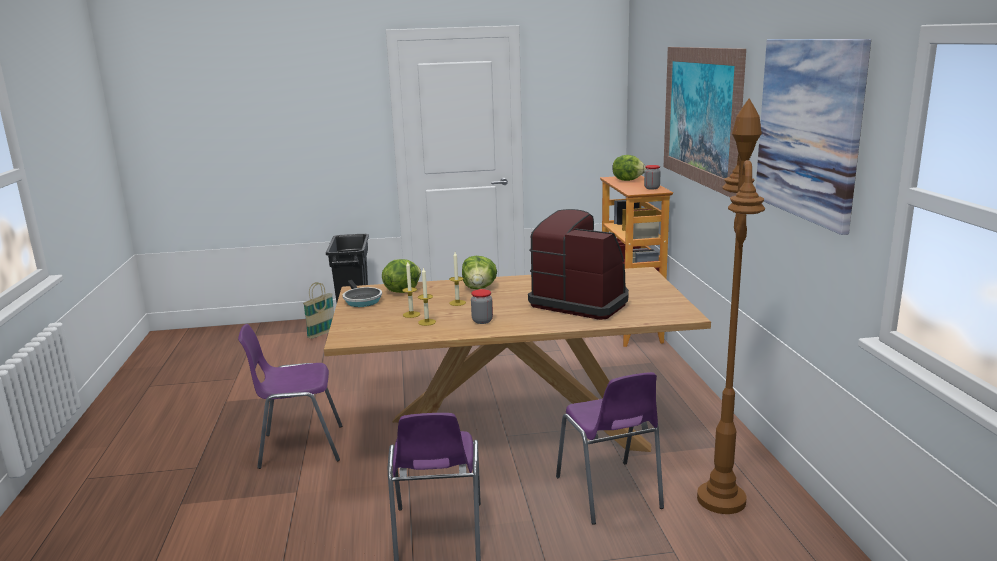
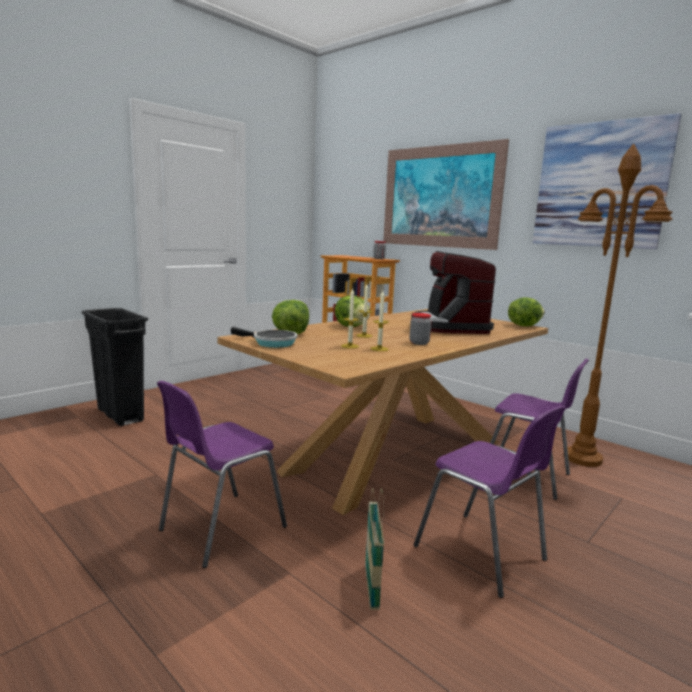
camera: 40 degrees left, 5 degrees down
basket [303,282,334,339] -> basket moved to [365,488,384,610]
coffee machine [528,209,629,320] -> coffee machine turned 90 degrees counterclockwise [411,251,496,334]
lettuce [612,155,646,181] -> lettuce moved to [508,298,545,326]

